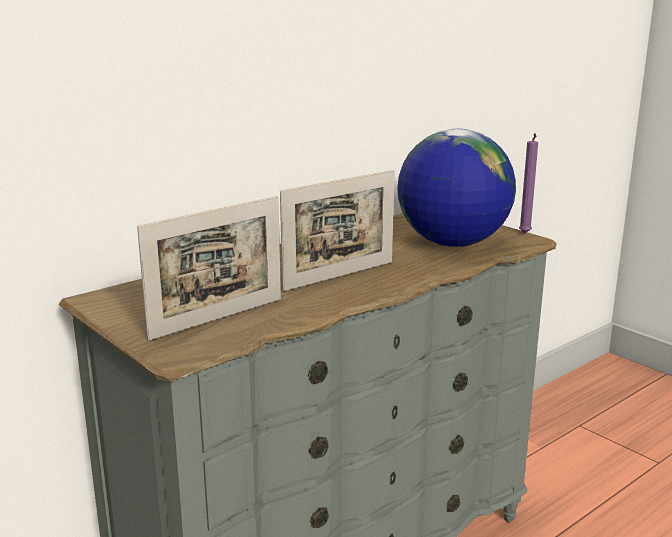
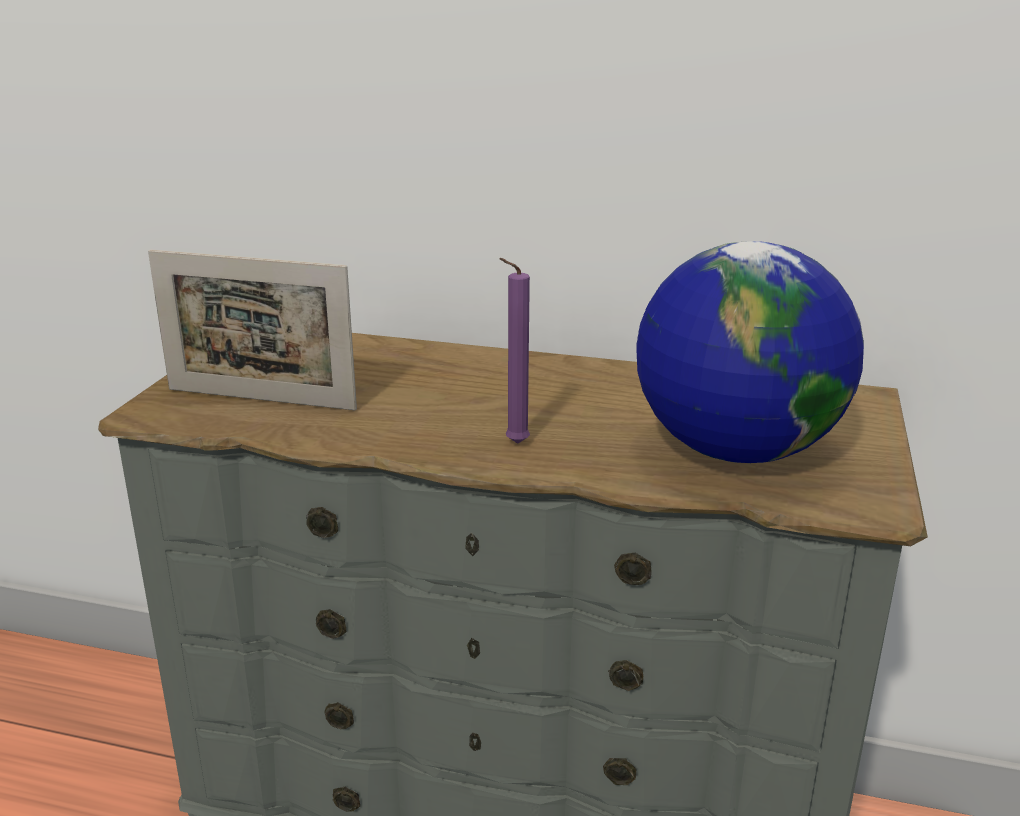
camera: 55 degrees right, 5 degrees up
picture frame [280,170,395,291] -> none
purple candle [519,133,538,233] -> purple candle moved to [499,258,530,444]

